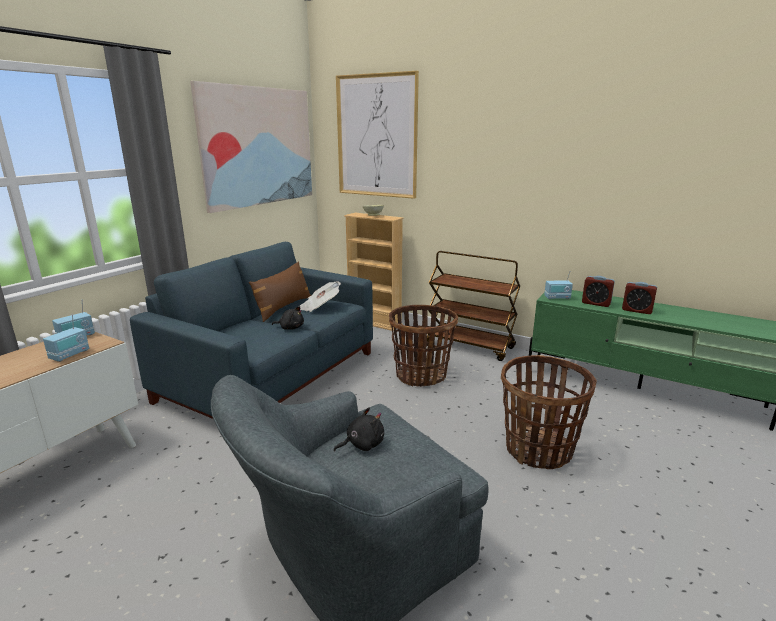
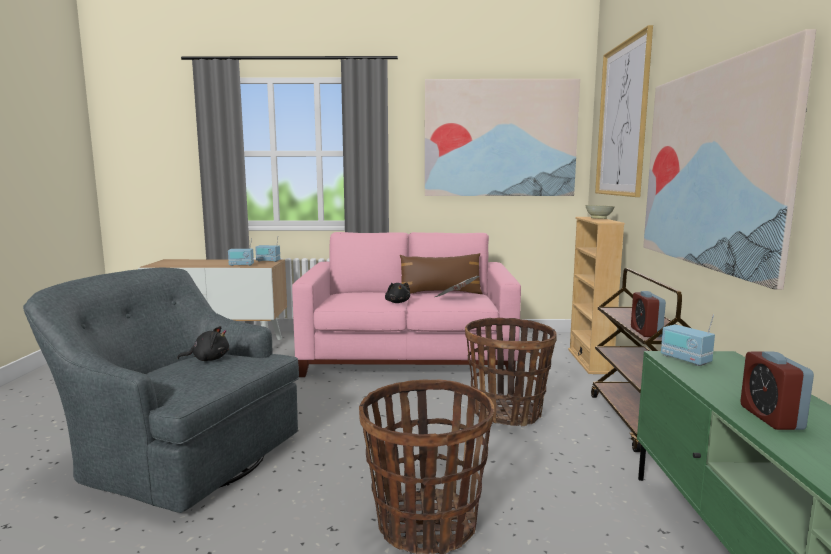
camera: 60 degrees right, 10 degrees down
blue sofa [130,242,373,419] -> pink sofa [292,232,521,378]
black plush toy [334,407,384,451] -> black plush toy turned 45 degrees counterclockwise [177,326,229,361]
alarm clock [582,276,615,307] -> alarm clock moved to [631,291,666,337]
none -> picture [643,29,816,289]

